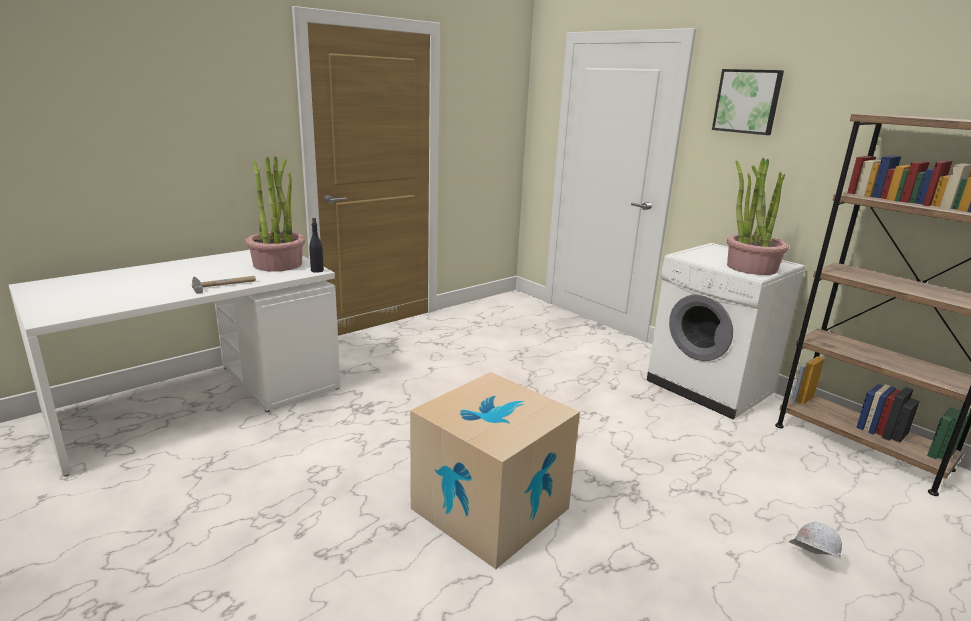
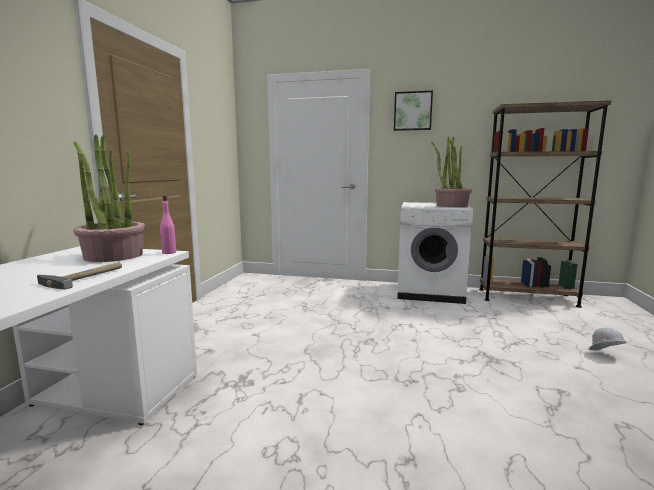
camera: 35 degrees left, 10 degrees down
black bottle [309,218,324,273] -> pink bottle [160,196,176,254]
cardboard box [410,372,580,569] -> none

